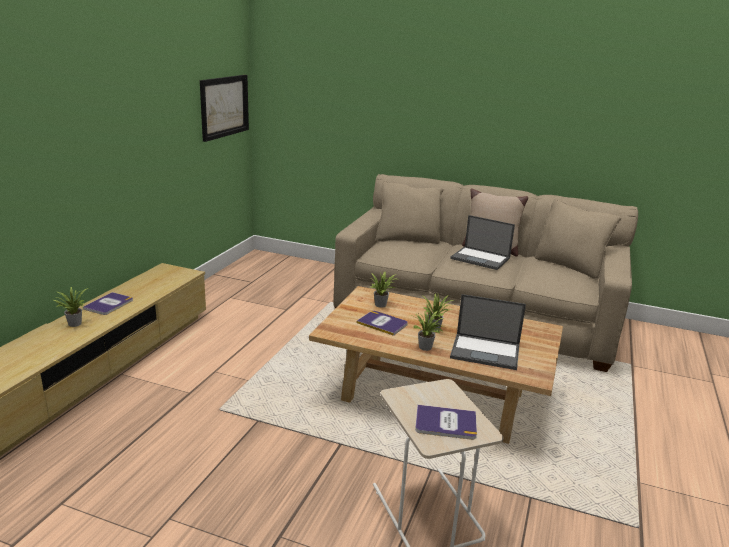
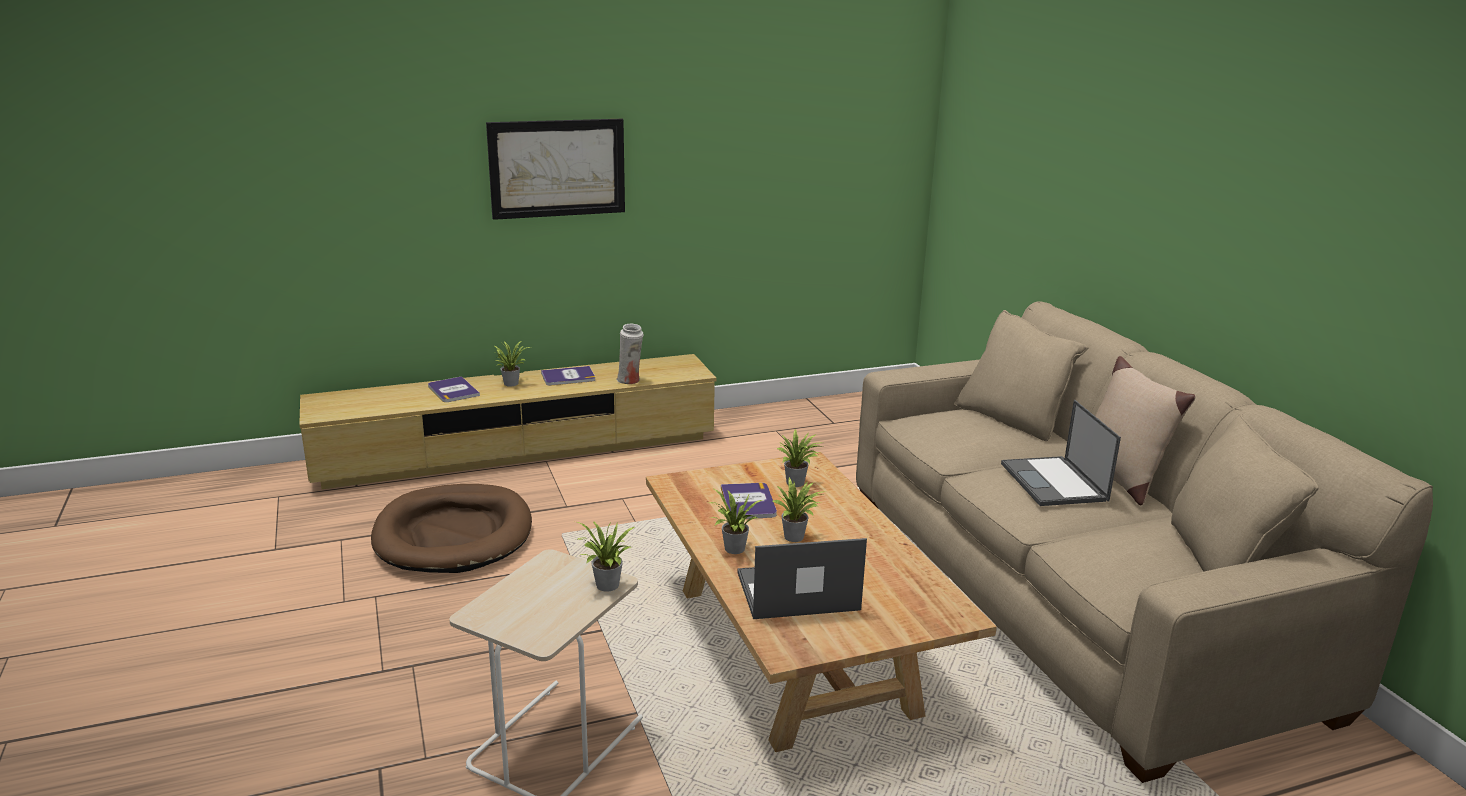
camera: 50 degrees right, 0 degrees up
picture [200,75,249,142] -> picture moved to [486,119,625,220]
book [415,405,477,440] -> book moved to [428,376,480,402]
laptop [450,294,526,370] -> laptop turned 105 degrees clockwise [738,538,867,619]
none -> brown dog bed [371,484,532,573]
none -> potted plant [577,522,635,592]
none -> white vase [616,324,644,384]

